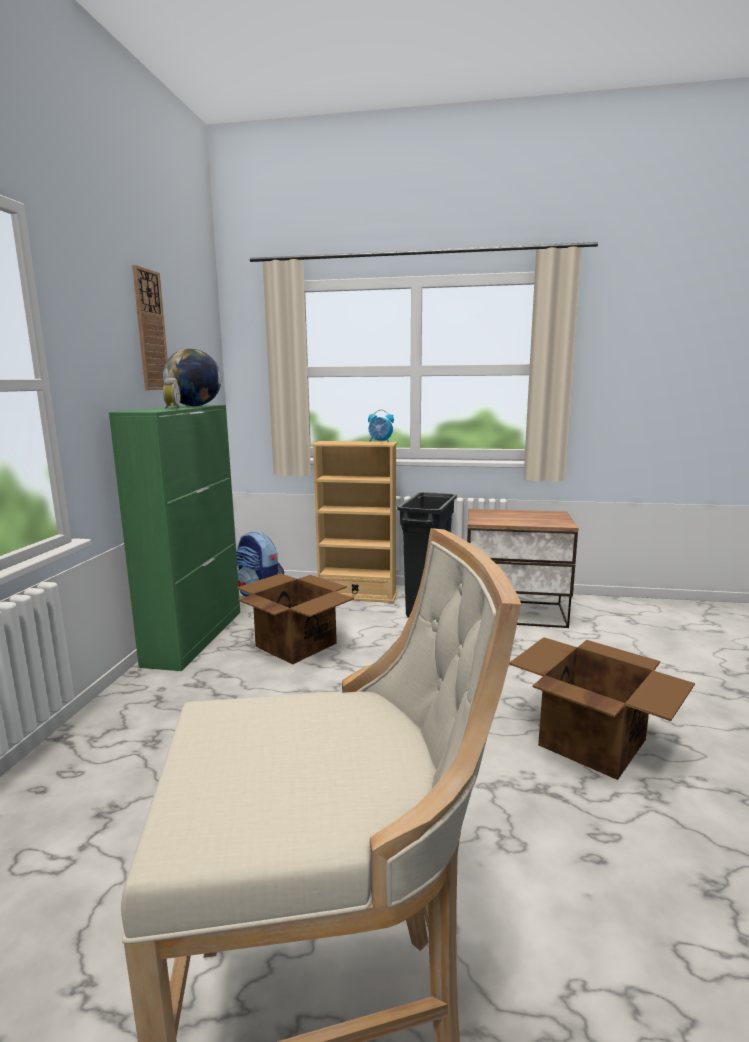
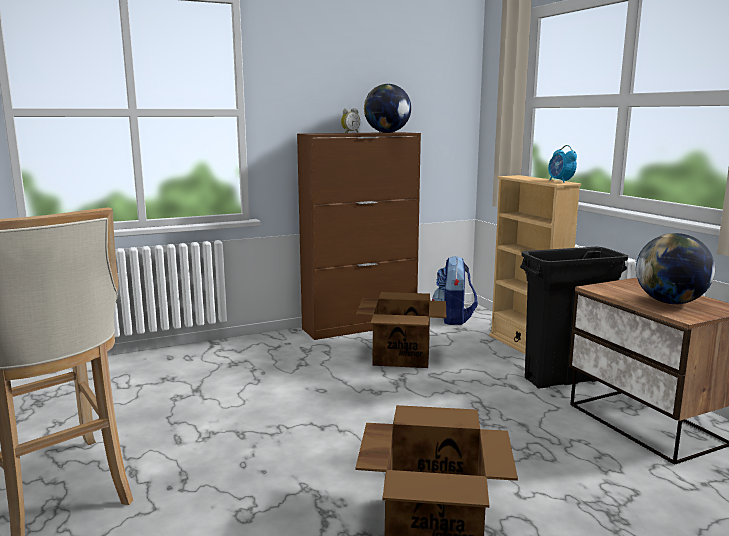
camera: 55 degrees right, 0 degrees up
green cabinet [109,405,240,671] -> brown cabinet [297,132,421,340]
wall clock [132,265,168,390] -> none
none -> globe [636,233,715,304]

